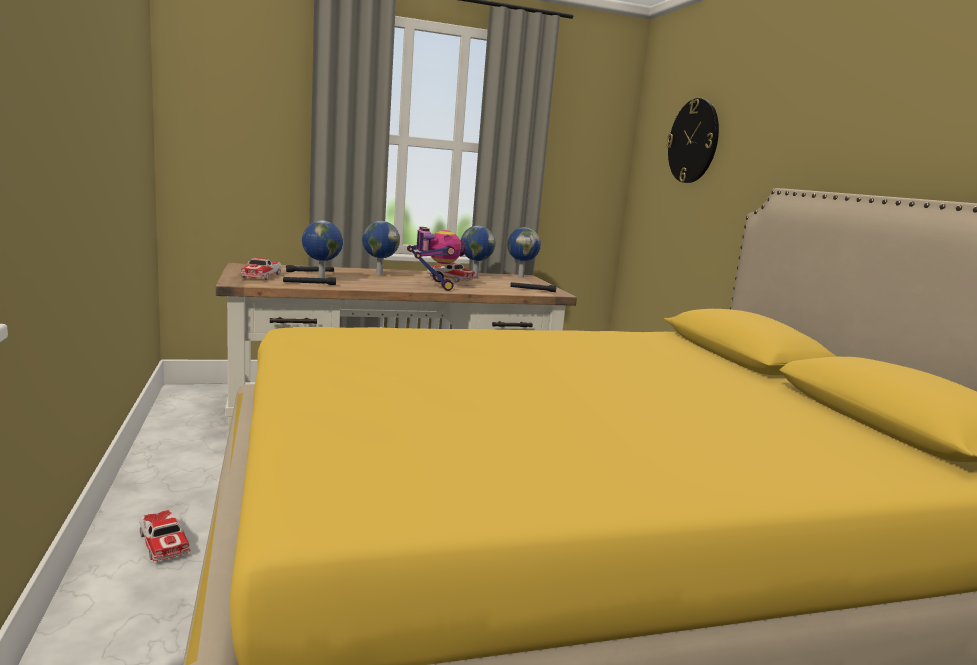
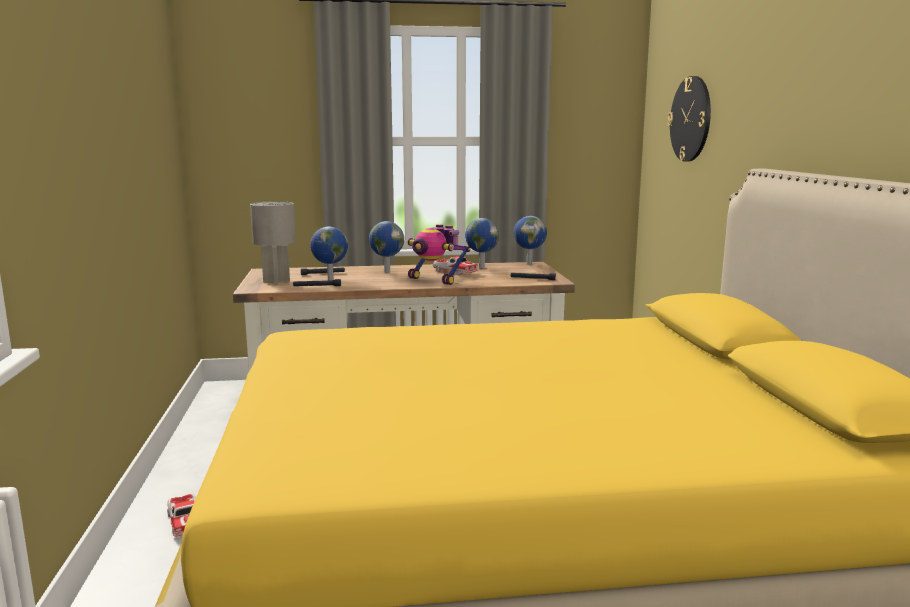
camera: 10 degrees right, 0 degrees up
toy car [240,258,282,280] -> grey table lamp [250,201,296,284]
toy robot [407,227,466,291] -> toy robot turned 135 degrees clockwise [408,224,471,285]

